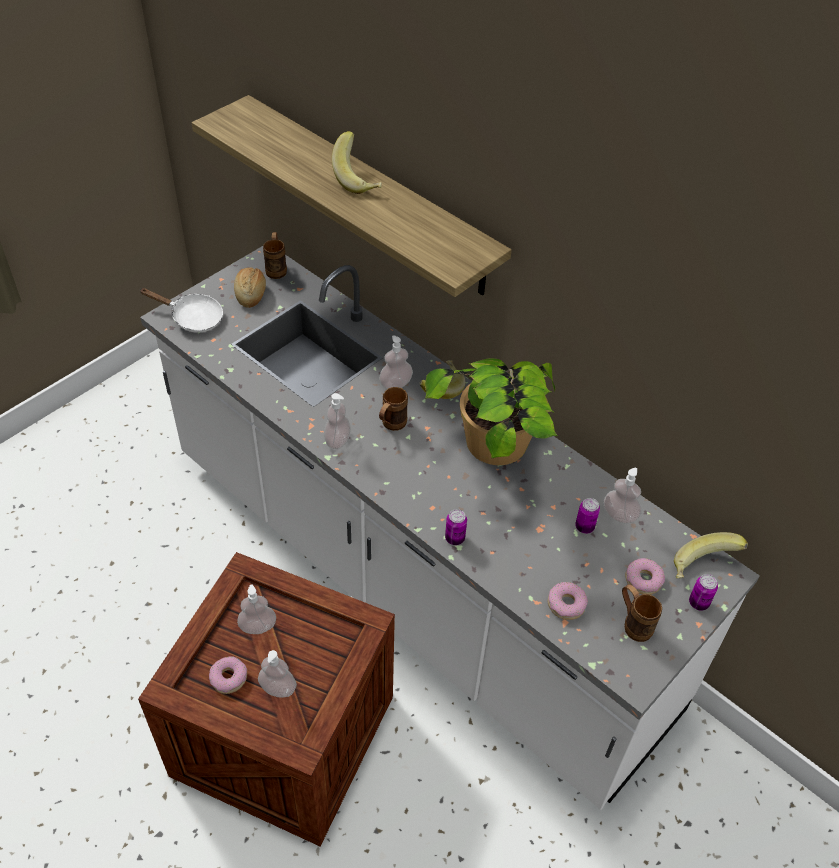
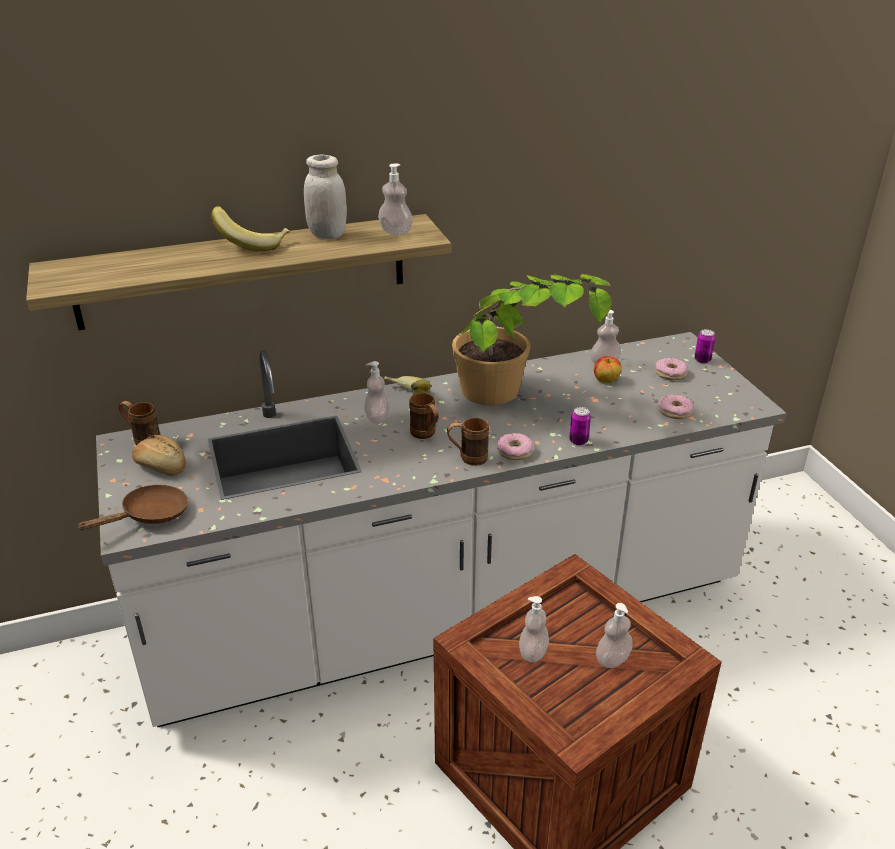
camera: 60 degrees left, 15 degrees down
white frying pan [140,288,223,332] -> brown frying pan [77,485,188,530]
donut [209,656,247,694] -> donut moved to [497,433,533,460]
soap dispenser [324,393,351,449] -> soap dispenser moved to [378,164,413,236]
can [575,498,600,534] -> apple [594,356,622,383]
brown mug [622,584,662,642] -> brown mug moved to [447,418,489,466]
banana [674,532,748,578] -> none
none -> white jar [304,155,347,239]

